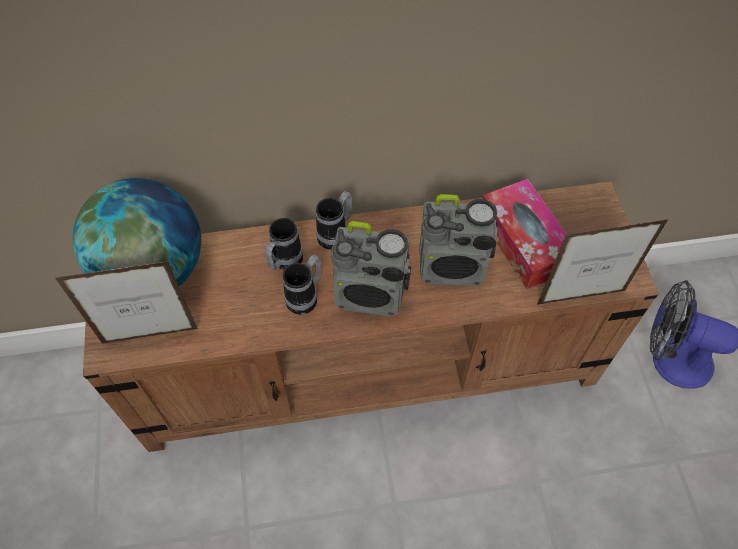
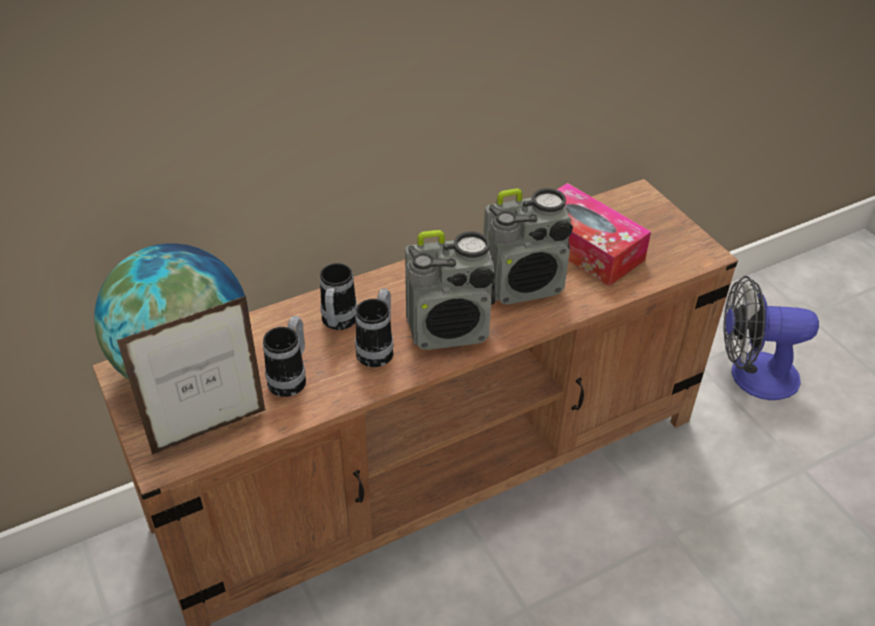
camera: 20 degrees left, 15 degrees down
mug [316,191,352,250] -> mug moved to [263,316,306,397]
picture frame [537,219,669,305] -> none

